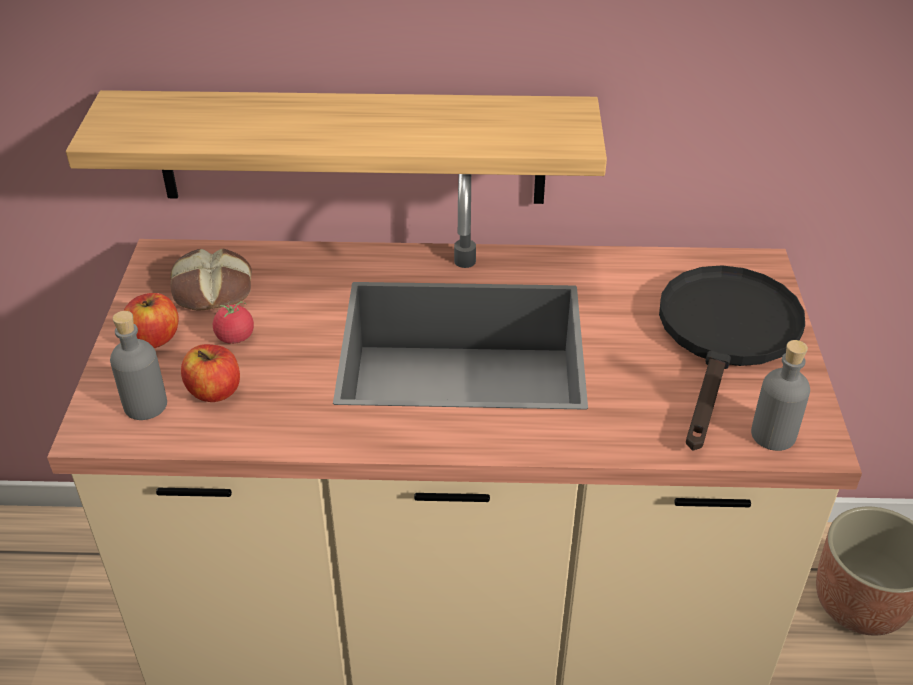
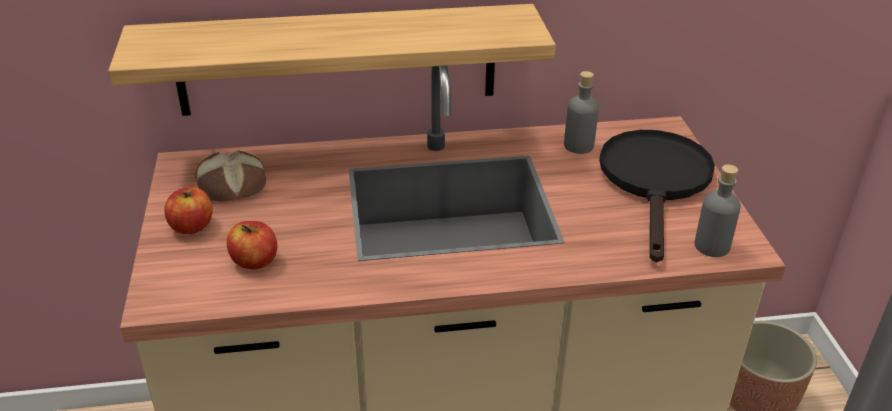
camera: 10 degrees left, 5 degrees down
grey bottle [110,311,167,420] -> grey bottle moved to [564,71,599,154]
tomato [213,301,254,344] -> none

